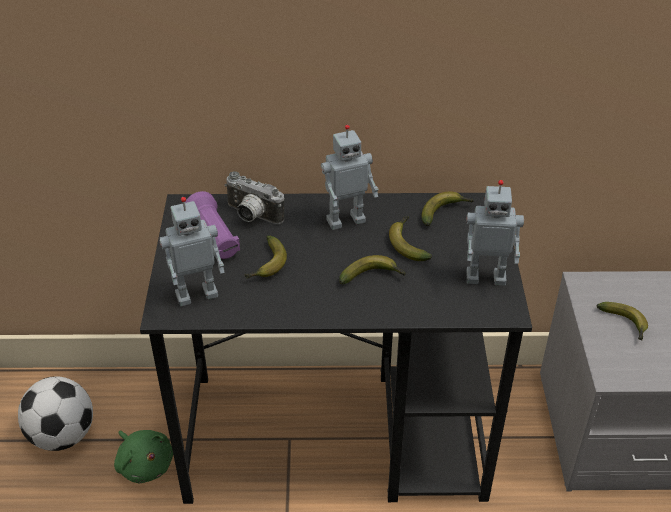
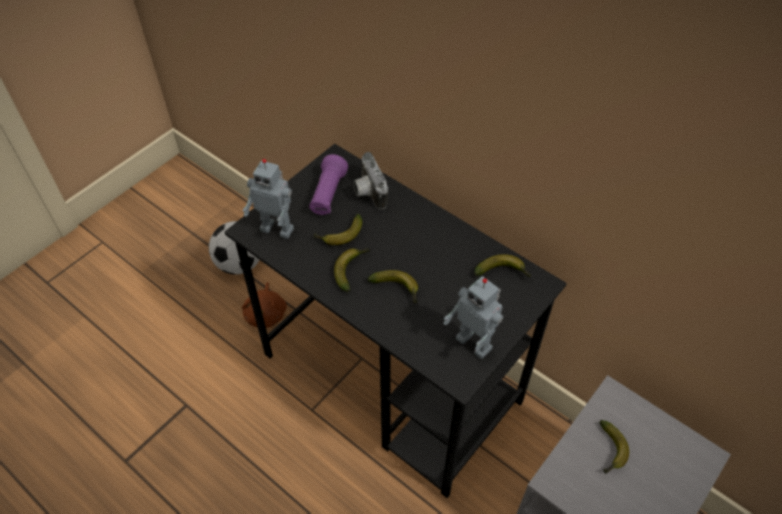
camera: 40 degrees right, 10 degrees up
green plush toy [114,430,173,484] -> brown plush toy [242,283,287,328]
toy robot [321,125,379,230] -> none
banana [389,216,432,261] -> banana moved to [334,248,370,292]

